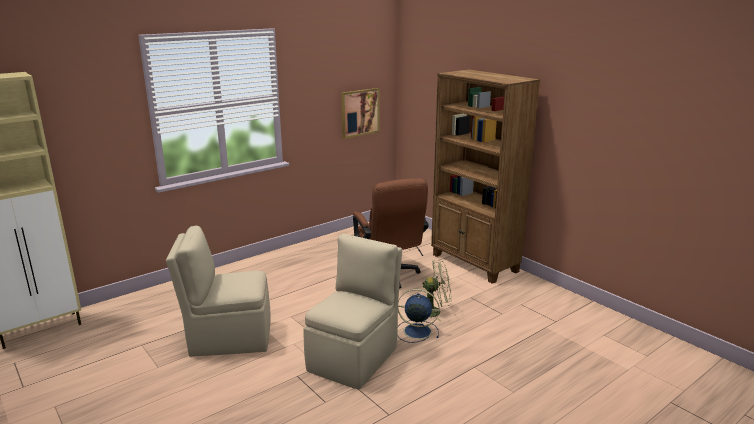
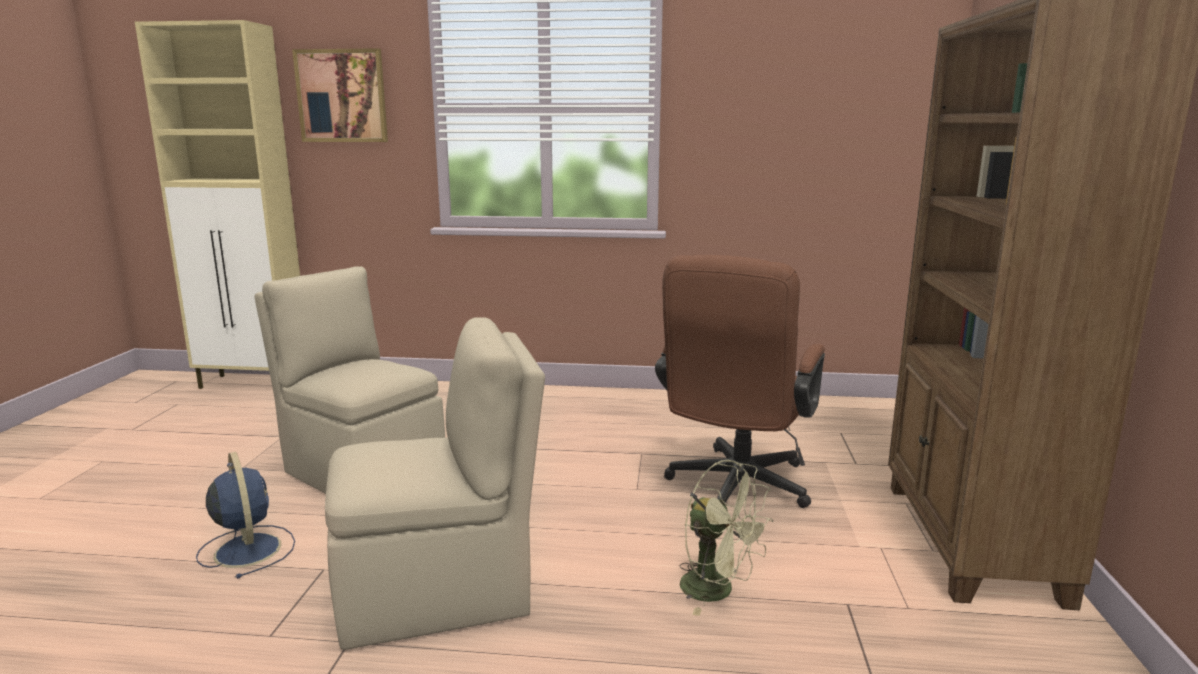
camera: 45 degrees right, 5 degrees down
picture [341,88,379,139] -> picture moved to [292,48,388,142]
blue fan [397,289,440,343] -> blue fan moved to [196,452,295,579]

